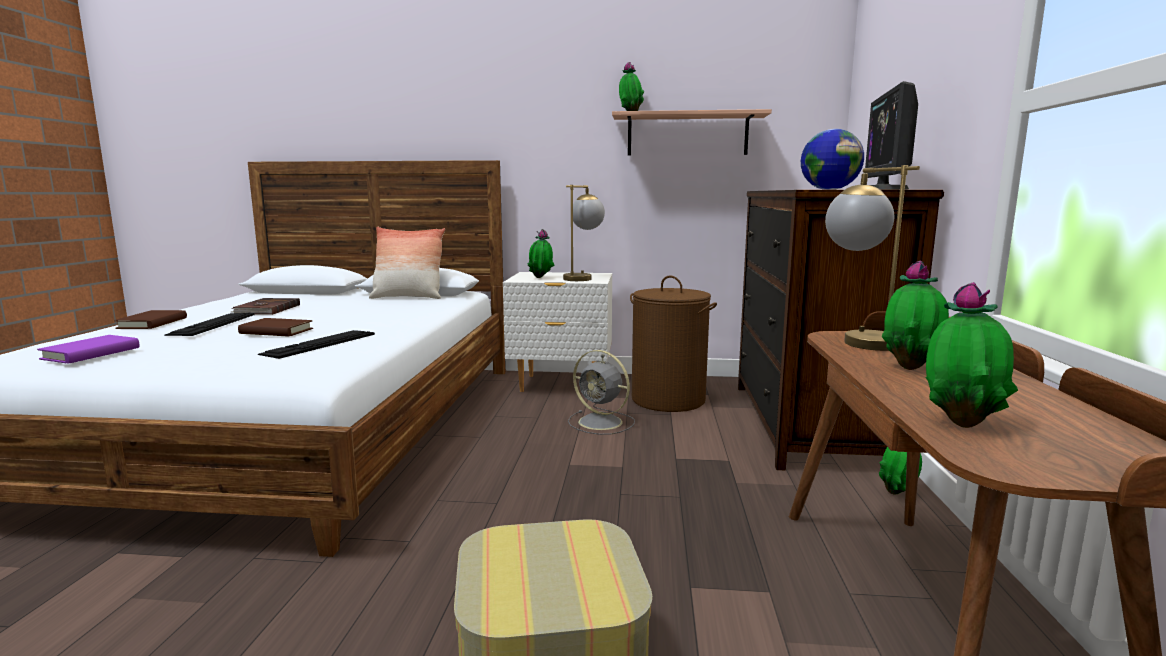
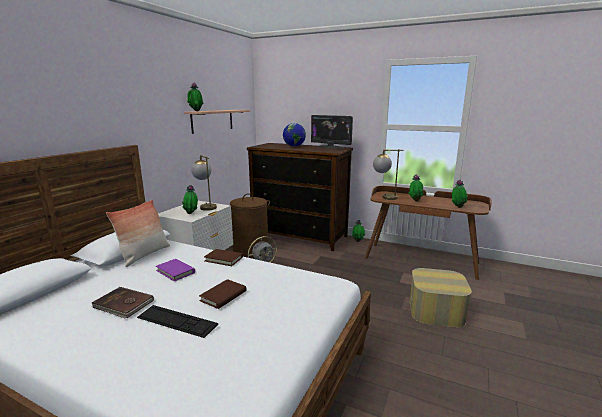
camera: 70 degrees left, 5 degrees up
purple book [37,335,139,364] -> purple book moved to [156,259,195,281]
brown book [114,310,187,329] -> brown book moved to [204,249,243,266]
keyboard [258,330,375,359] -> none

